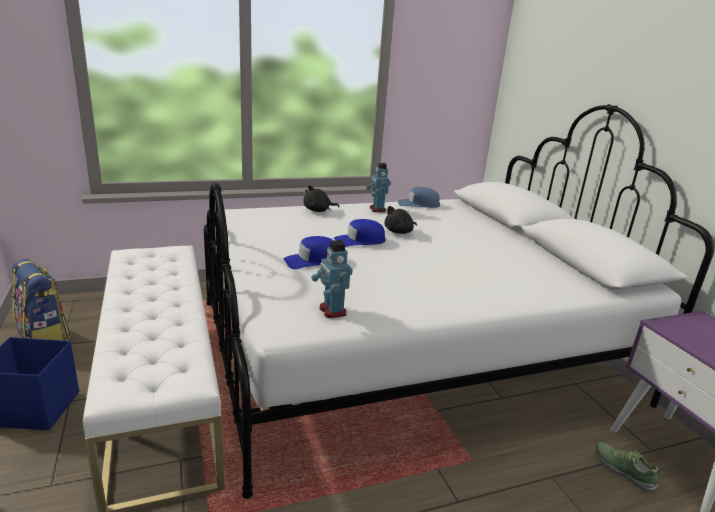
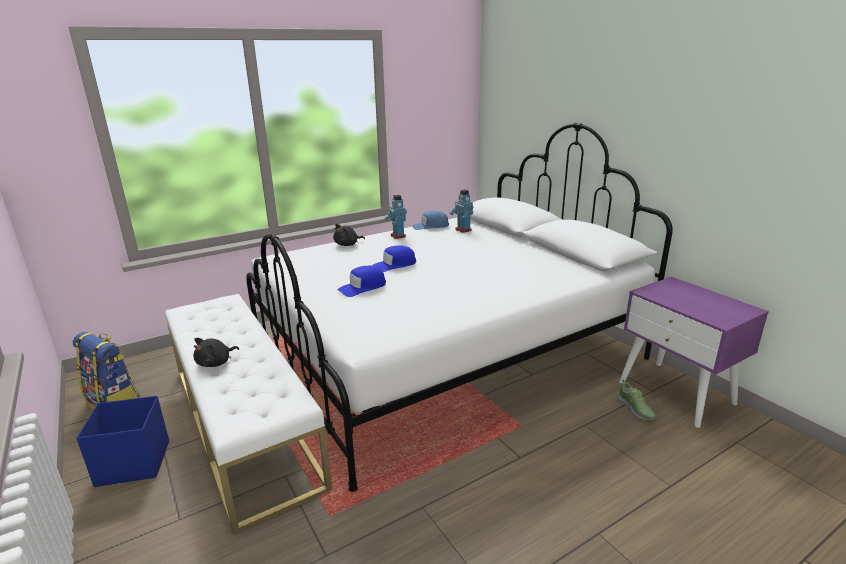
camera: 10 degrees left, 0 degrees up
toy robot [311,240,353,318] -> toy robot moved to [450,190,473,233]
black plush toy [384,206,417,234] -> black plush toy moved to [193,338,239,367]
shoe [596,442,662,492] -> shoe turned 150 degrees counterclockwise [616,380,656,420]

